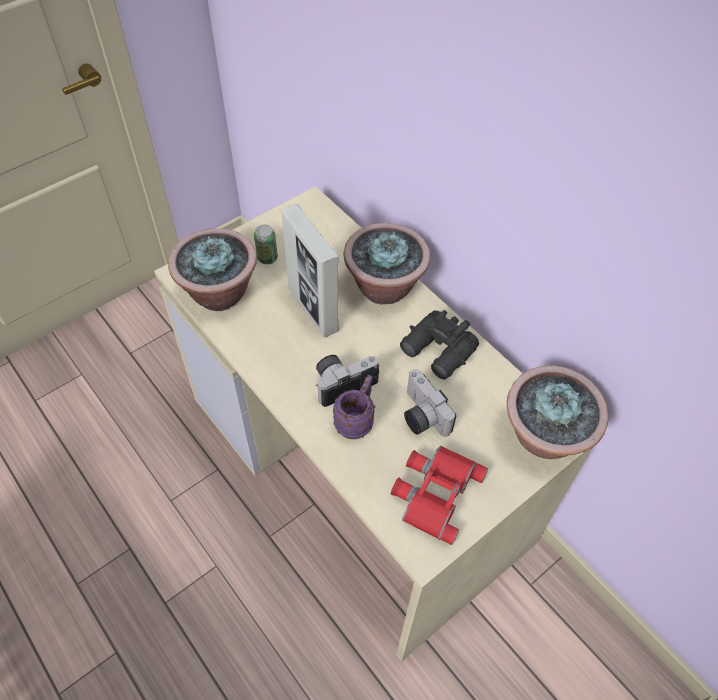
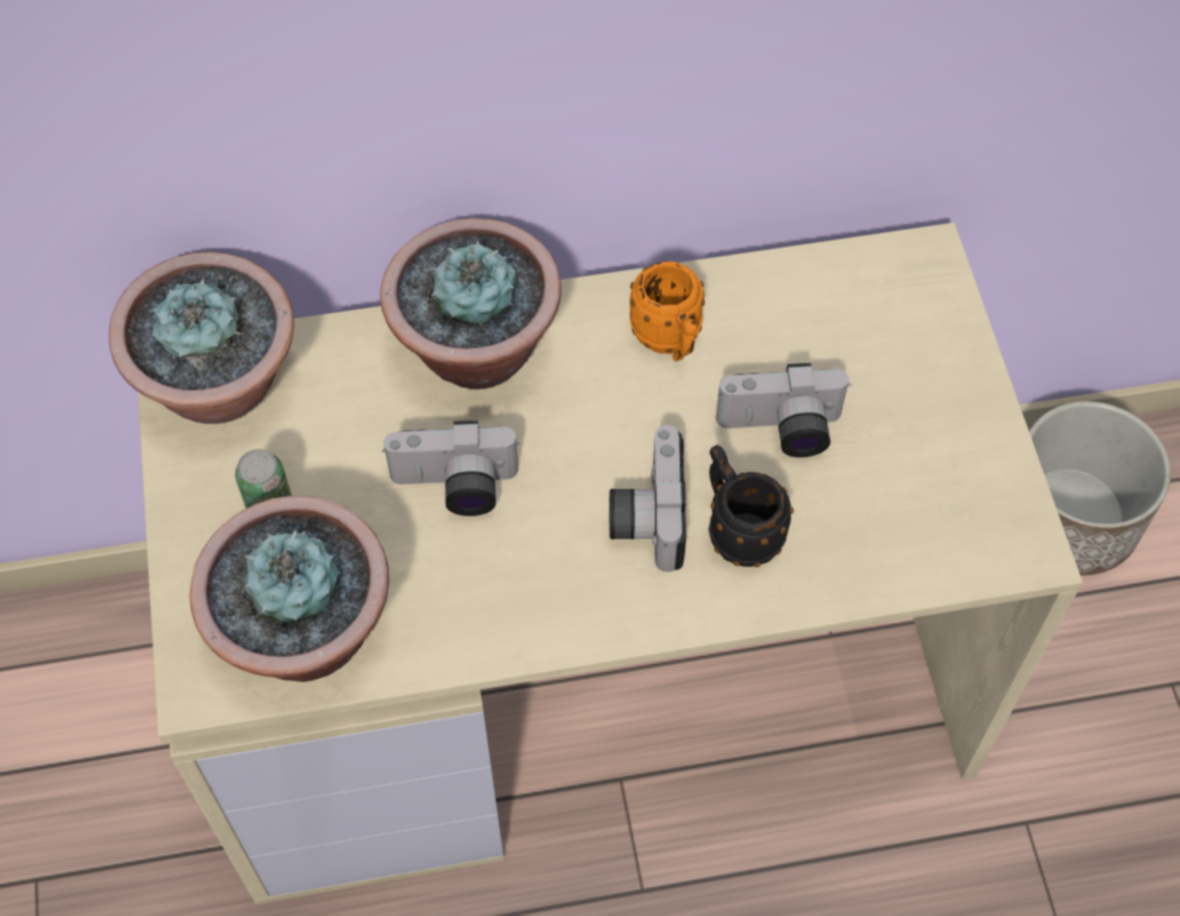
camera: 60 degrees left, 5 degrees up
picture frame [281,204,339,337] -> camera [382,420,519,516]
purple mug [333,375,375,439] -> black mug [708,445,794,567]
red binoculars [391,446,488,545] -> none
black binoculars [400,310,479,379] -> orange mug [630,261,705,361]
potted plant [507,365,609,459] -> potted plant moved to [109,251,294,424]
none -> planter [1029,401,1171,576]

